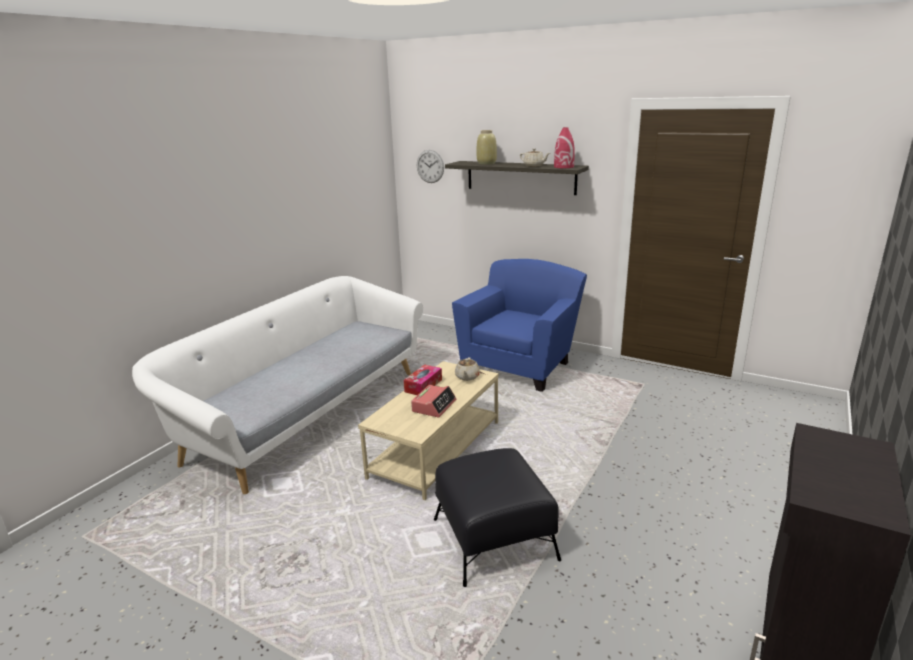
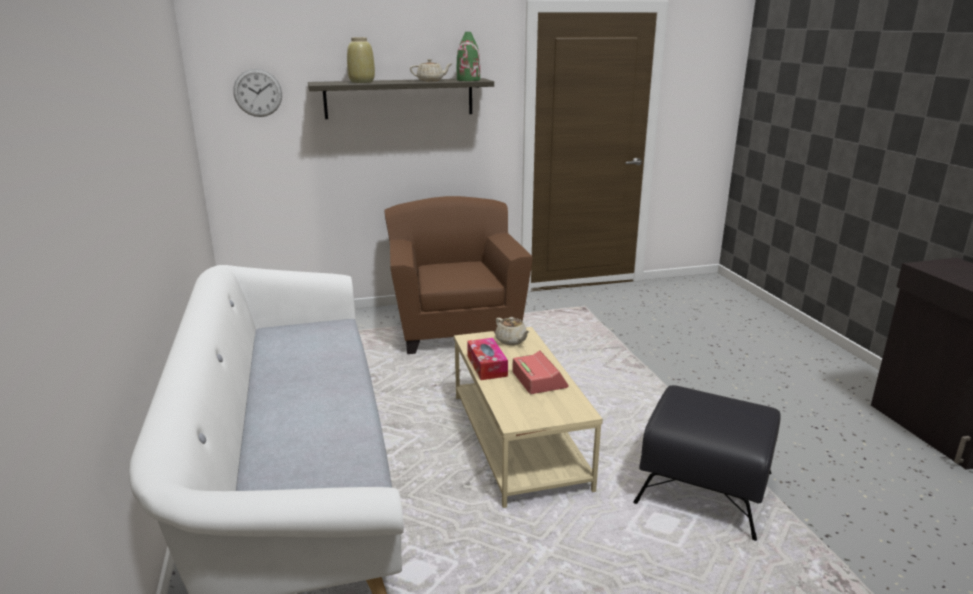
camera: 45 degrees left, 0 degrees up
blue armchair [452,259,587,392] -> brown armchair [384,196,533,354]
red vase [554,127,575,168] -> green vase [457,32,480,81]

